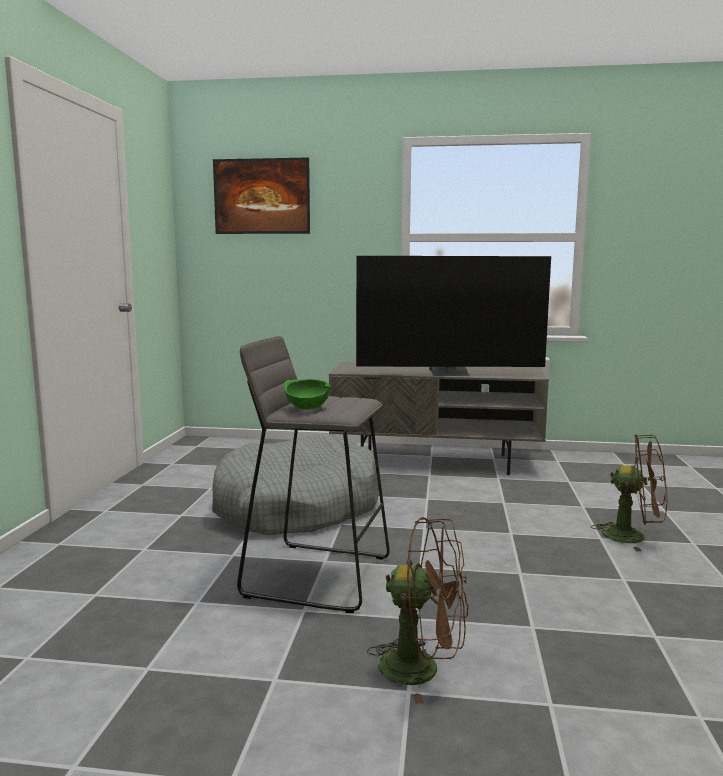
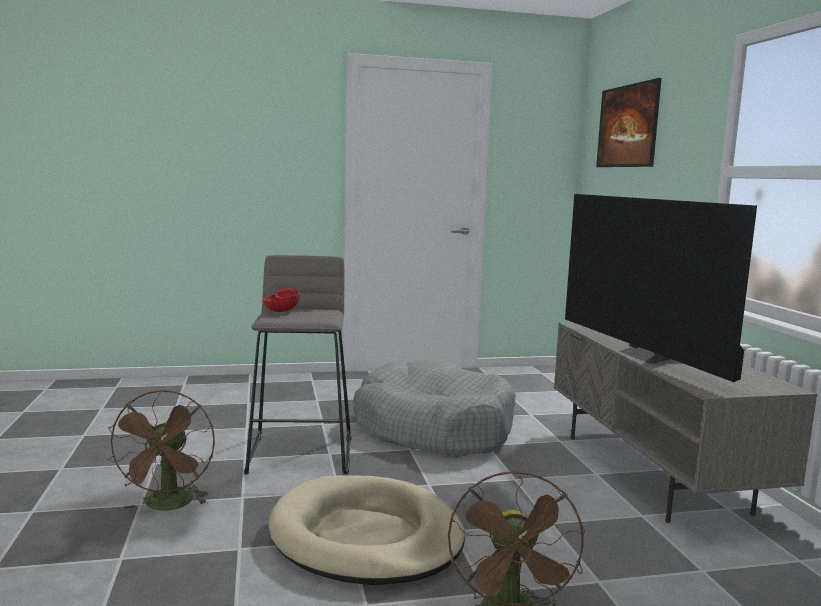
camera: 70 degrees right, 0 degrees up
green bowl [284,379,331,410] -> red bowl [263,288,300,312]
none -> beige dog bed [269,475,465,585]

